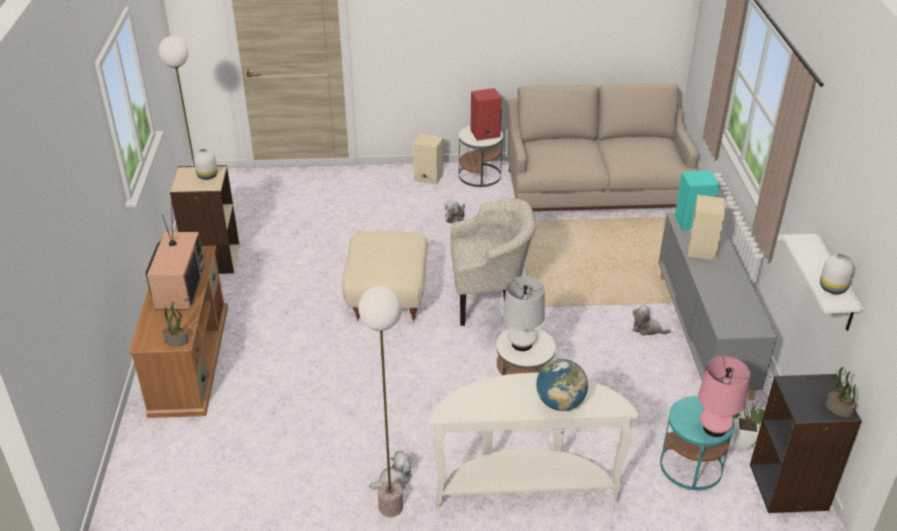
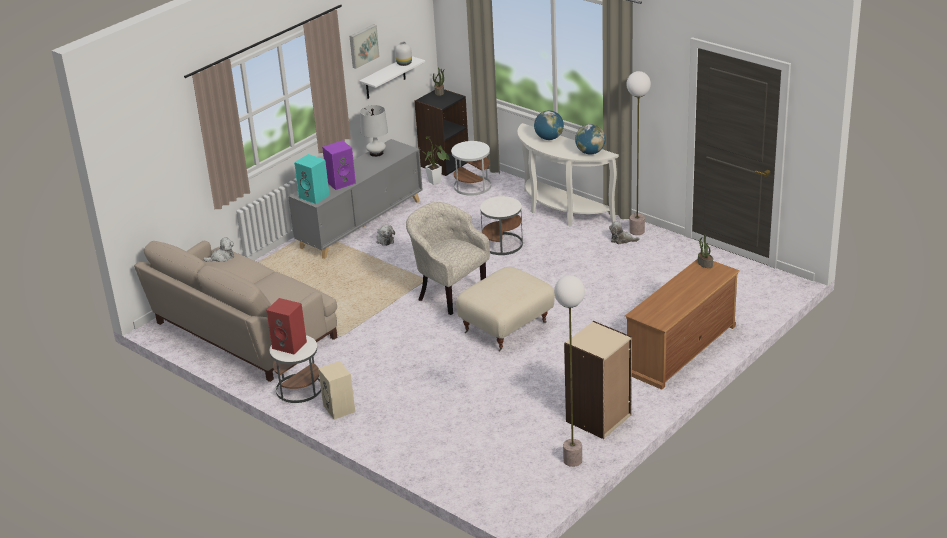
camera: 135 degrees left, 5 degrees down
television [145,200,205,310] -> none
white vase [194,148,218,180] -> none
plush toy [444,201,465,224] -> plush toy moved to [203,237,234,262]
white table lamp [503,276,545,351] -> white table lamp moved to [360,105,388,157]
turquoise side table [660,396,735,490] -> white side table [451,141,491,196]
beige speaker [688,195,725,260] -> purple speaker [322,140,356,190]
pink table lamp [698,356,750,437] -> none
none -> picture [350,24,380,69]
none -> globe [575,124,606,154]

